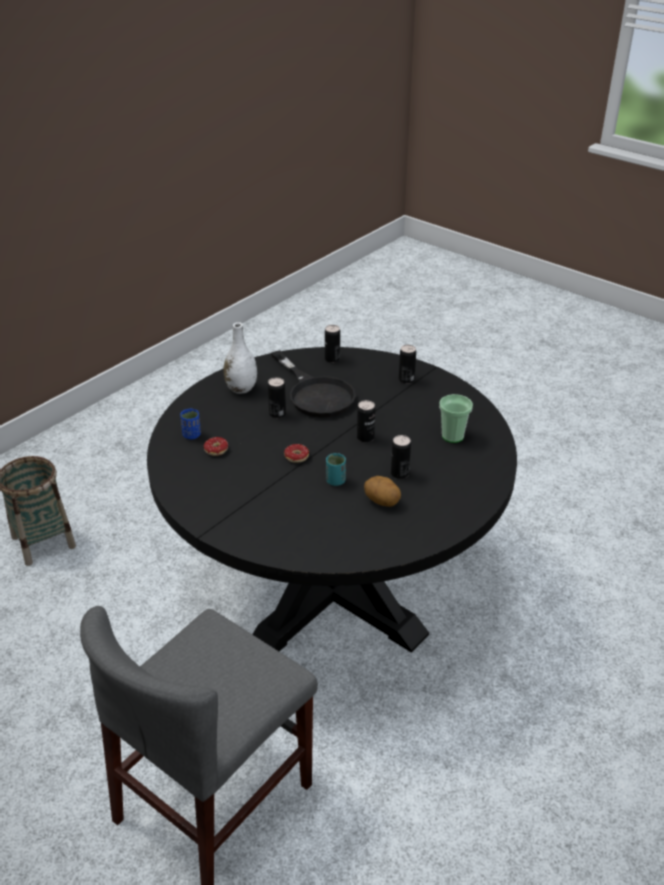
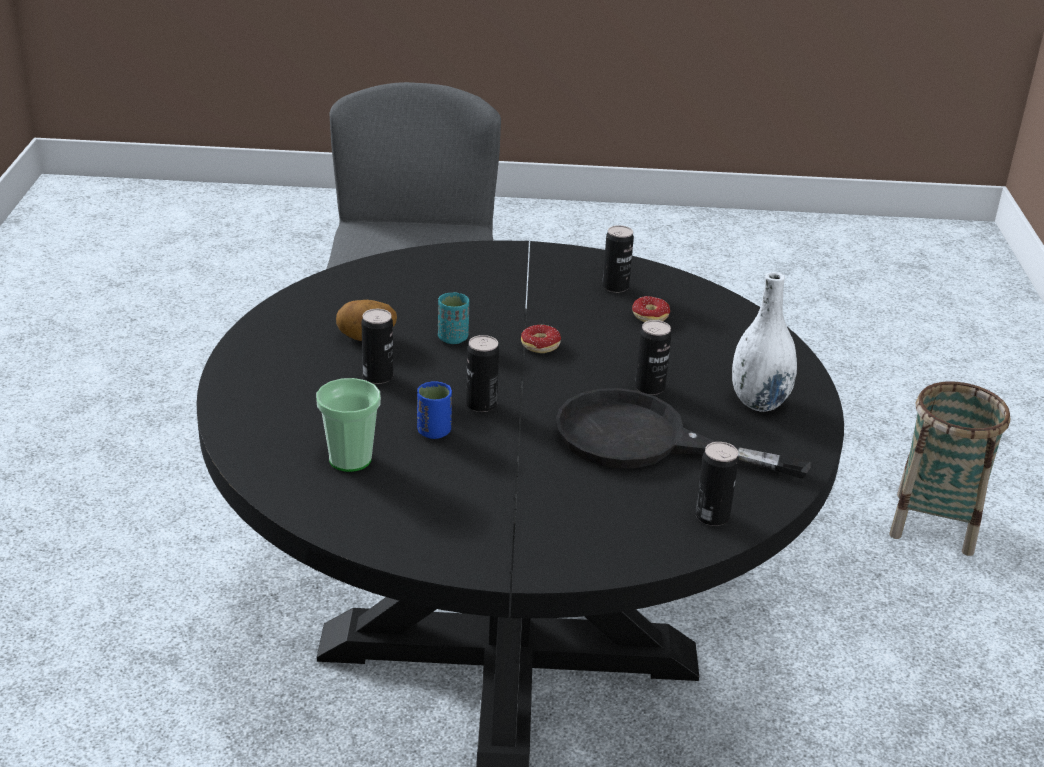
camera: 140 degrees right, 5 degrees down
blue cup [180,409,201,439] -> blue cup moved to [417,381,452,439]
can [399,345,416,384] -> can moved to [602,225,634,293]

